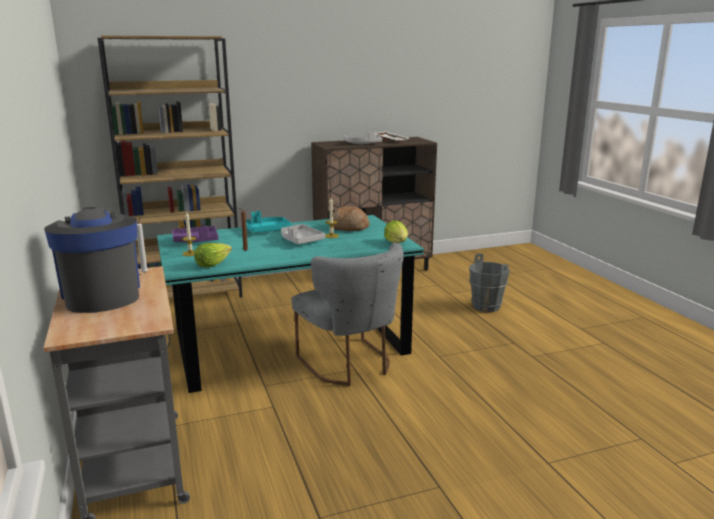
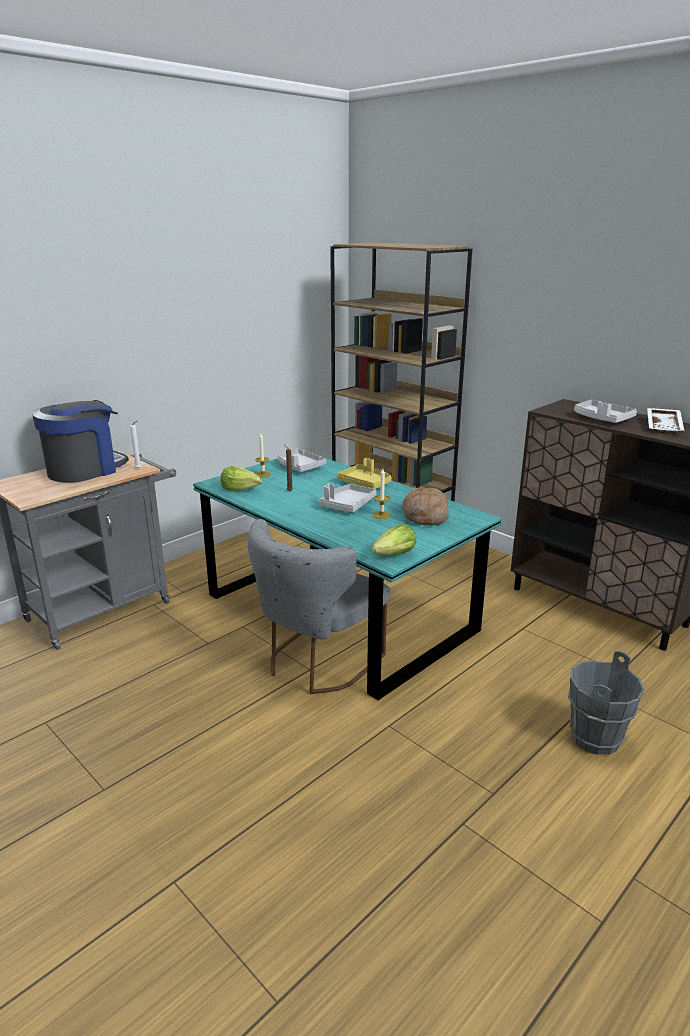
camera: 65 degrees right, 5 degrees up
purple tray [172,226,218,242] -> grey tray [278,449,326,472]
turquoise tray [246,211,292,233] -> yellow tray [337,458,392,489]

